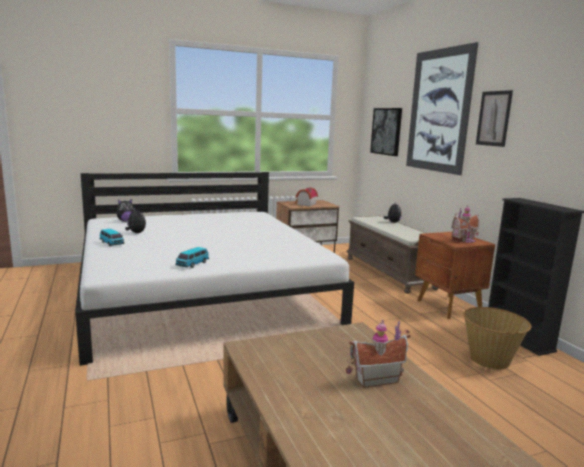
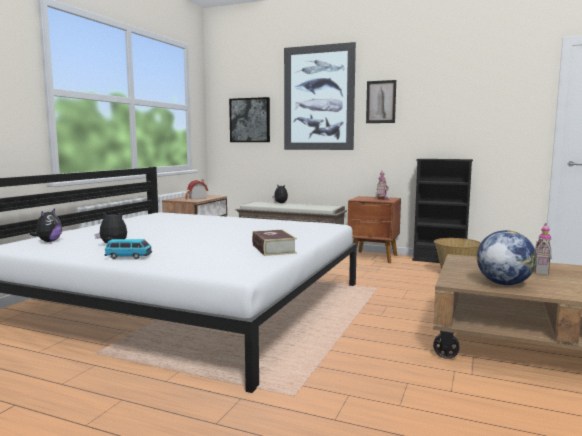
camera: 45 degrees left, 5 degrees down
toy car [175,247,209,268] -> book [252,230,297,256]
none -> globe [477,230,537,285]

